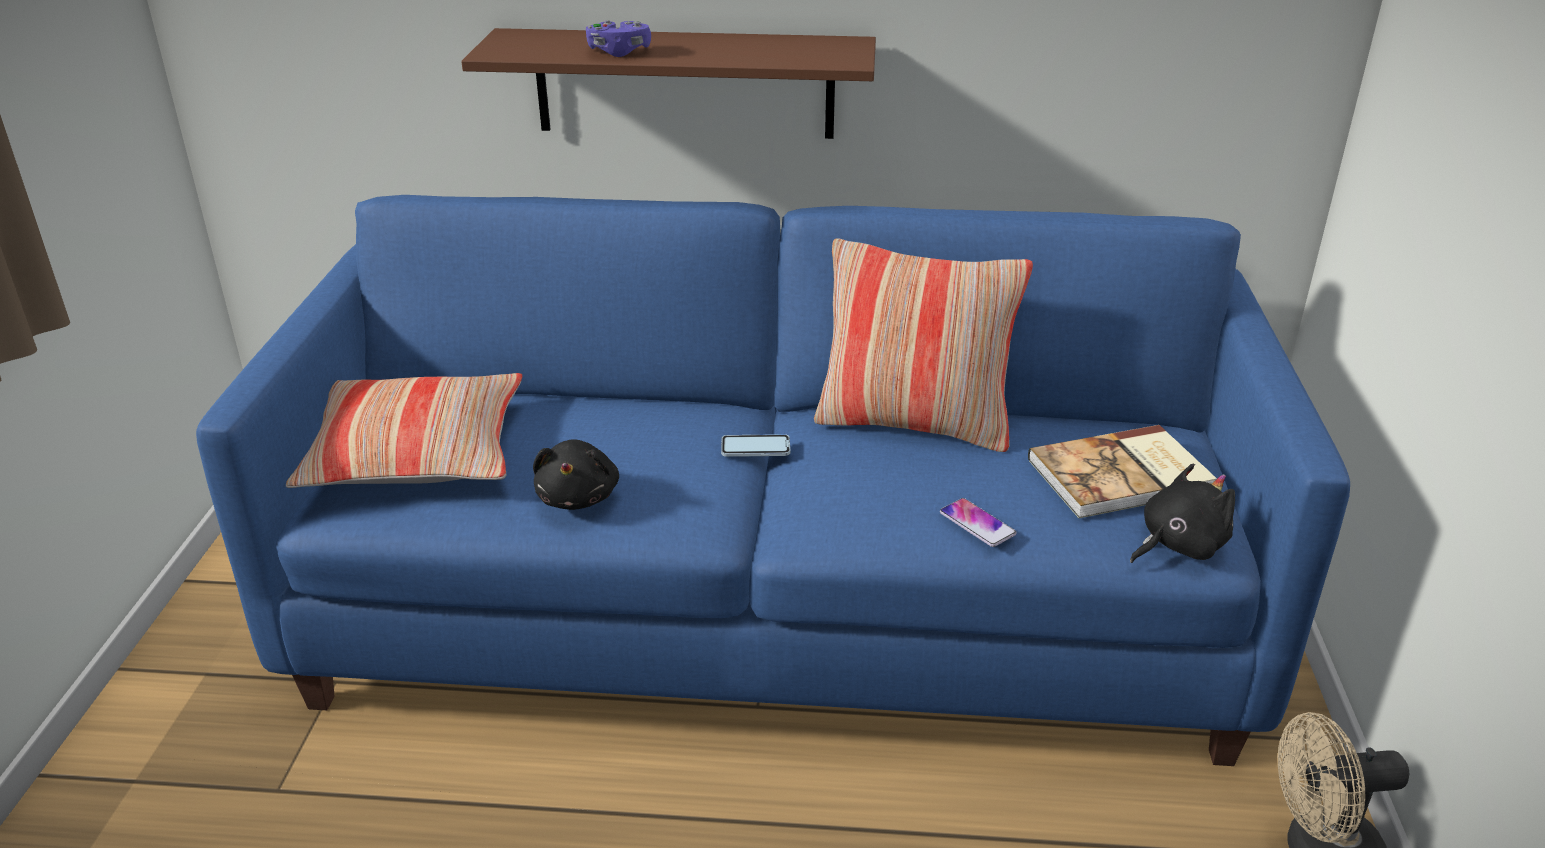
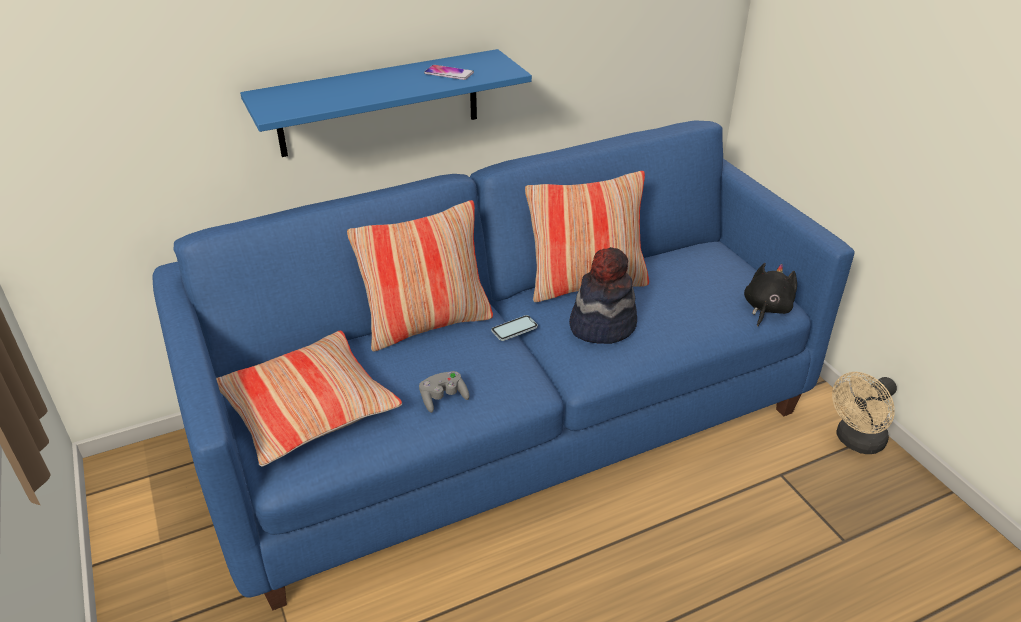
camera: 30 degrees left, 5 degrees up
brown shelf [461,28,876,139] -> blue shelf [240,49,532,157]
black plush toy [533,439,619,510] -> grey game controller [419,371,470,413]
purple game controller [586,20,651,57] -> none
phone [940,498,1017,547] -> phone moved to [424,65,474,80]
book [1028,425,1217,518] -> none
none -> pillow [347,200,493,352]
none -> hat [569,247,637,344]

